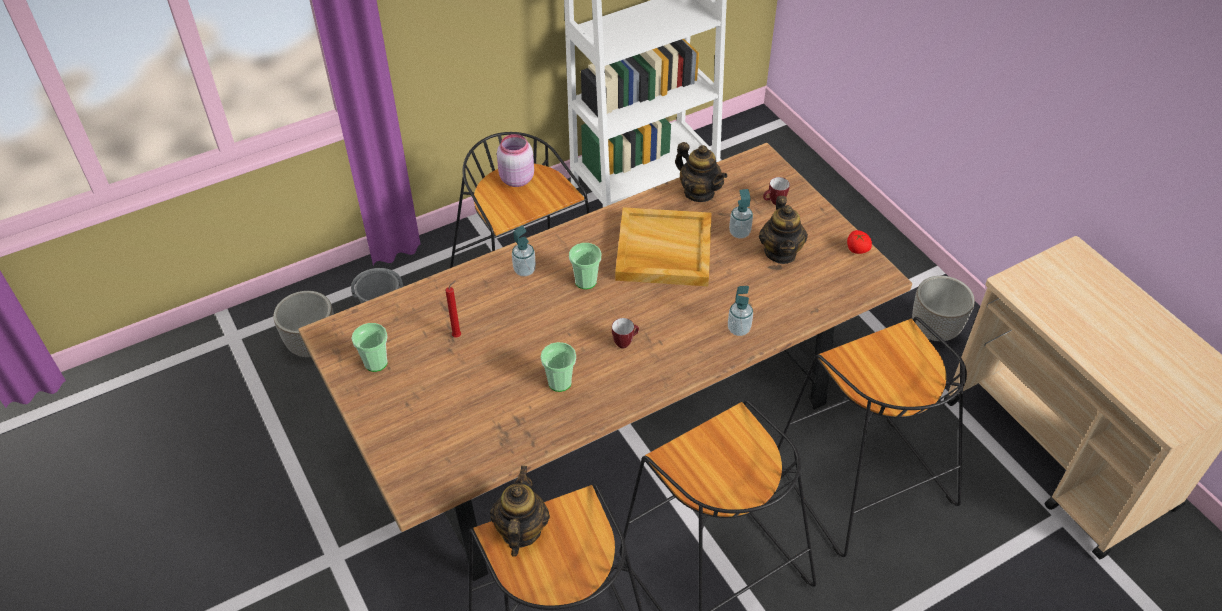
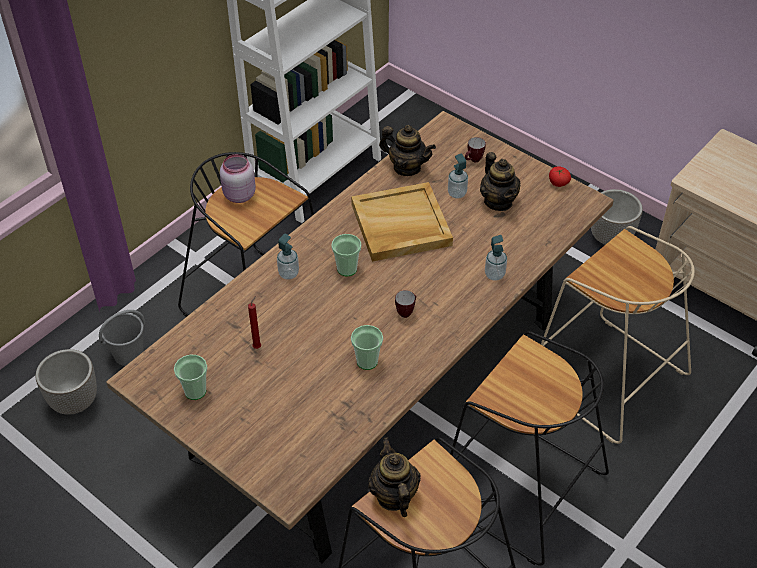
camera: 20 degrees left, 0 degrees up
black stool [778,317,967,557] -> beige stool [541,226,695,444]

